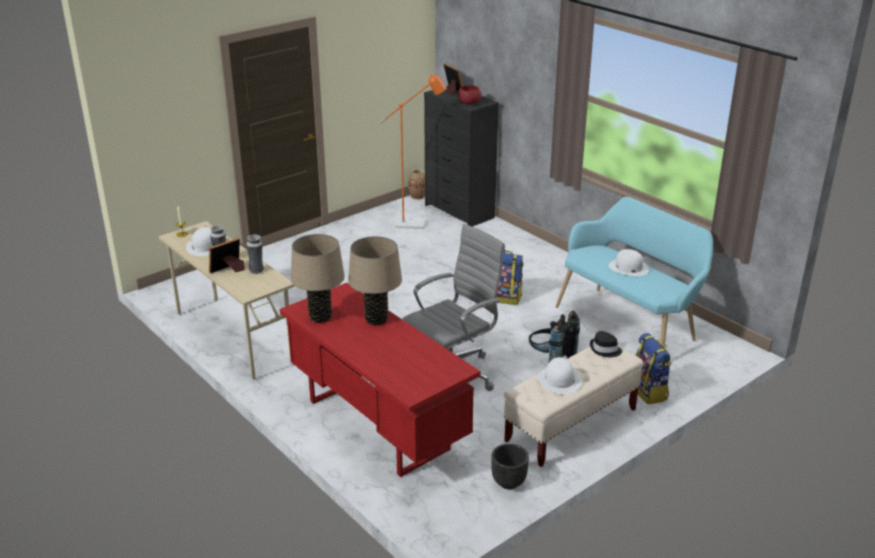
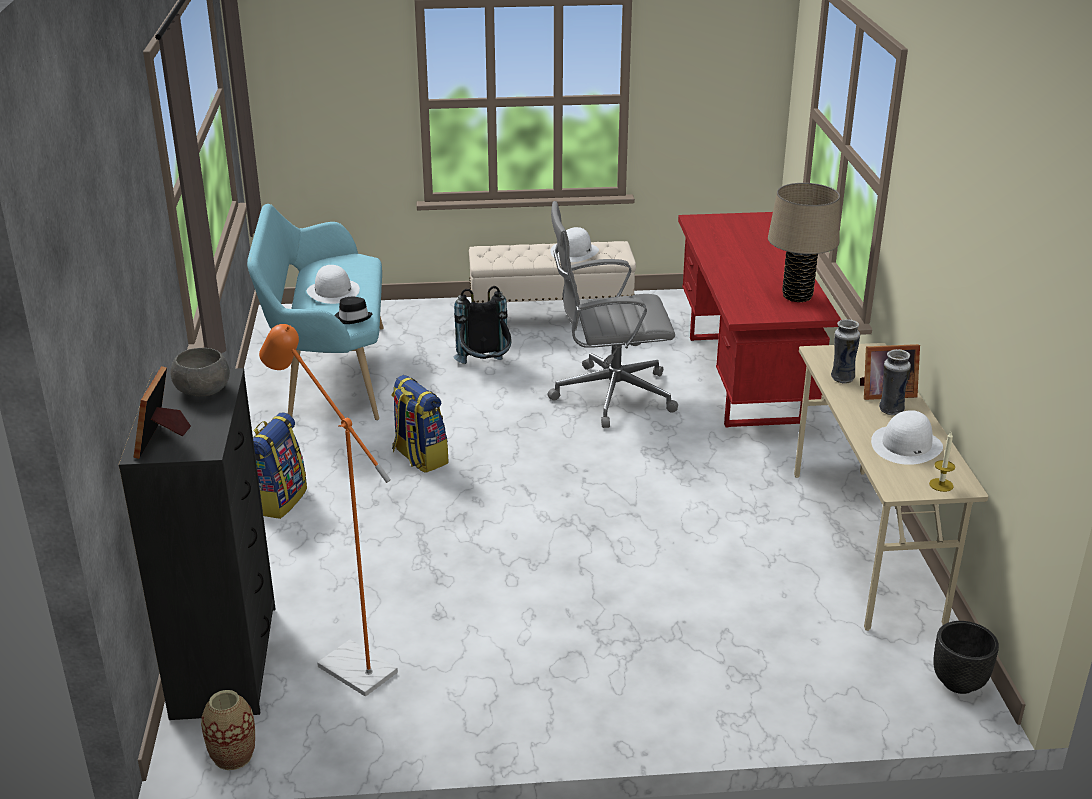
camera: 145 degrees left, 0 degrees up
beige table lamp [348,236,402,326] -> none
red bowl [458,85,482,104] -> grey bowl [170,348,230,397]
black planter [491,444,529,489] -> black planter moved to [933,621,999,694]
black hat [590,331,622,357] -> black hat moved to [335,297,372,324]
backpack [636,333,672,404] -> backpack moved to [253,412,307,519]

